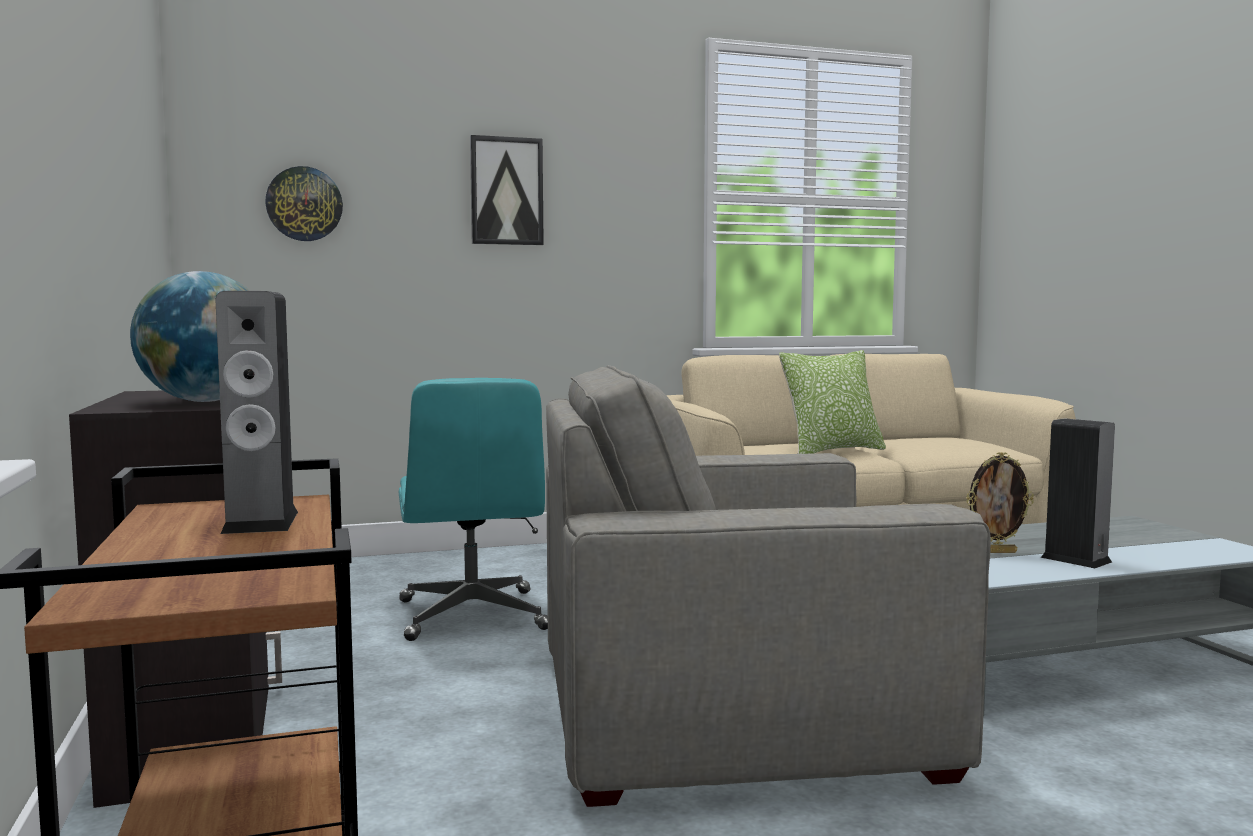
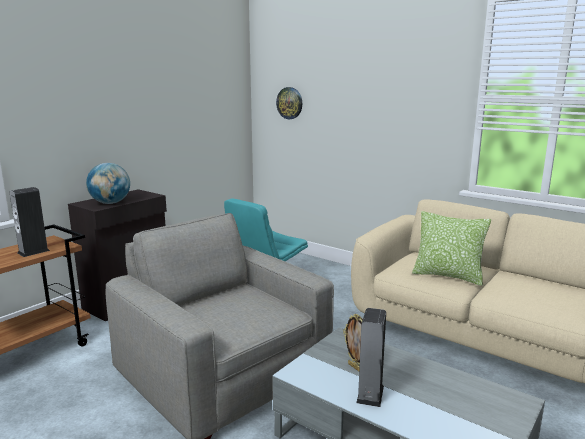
camera: 55 degrees right, 10 degrees up
picture [470,135,544,245] -> none

